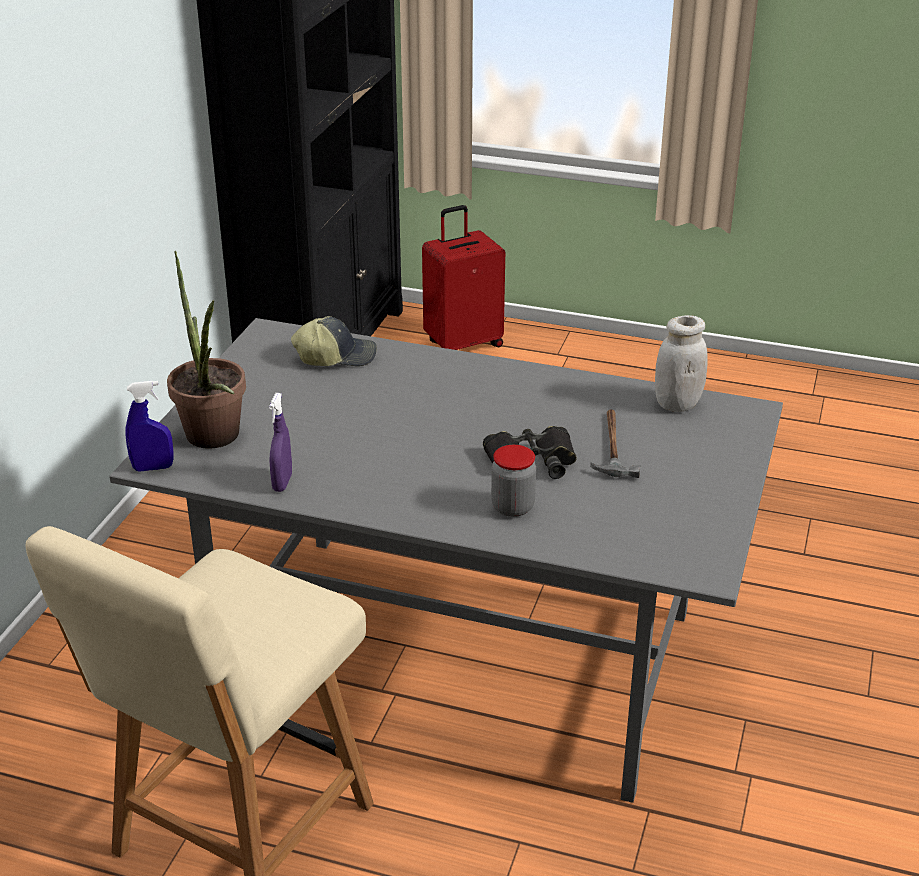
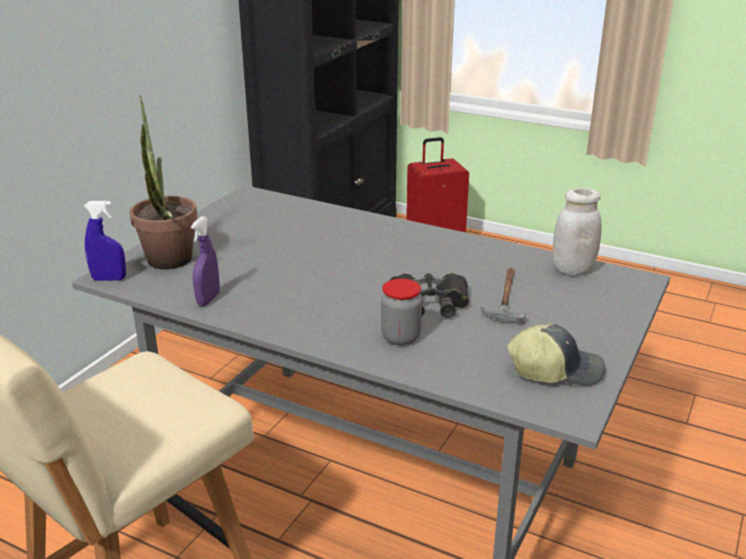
camera: 10 degrees right, 5 degrees down
cap [291,316,377,366] -> cap moved to [508,323,605,386]

